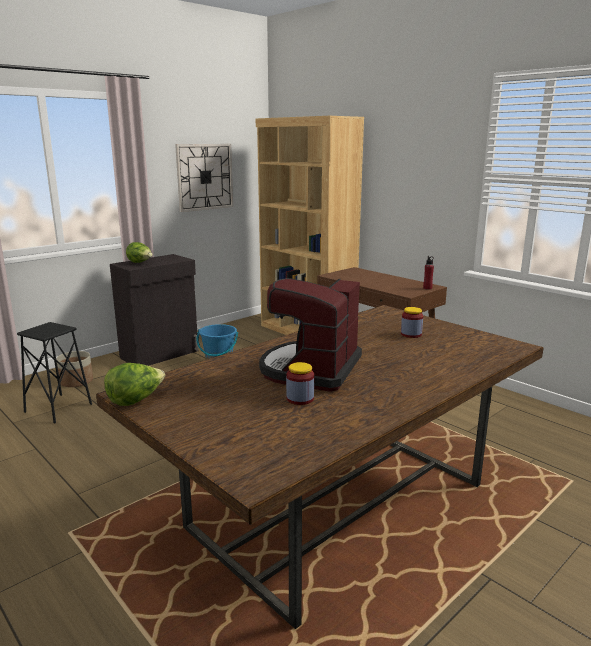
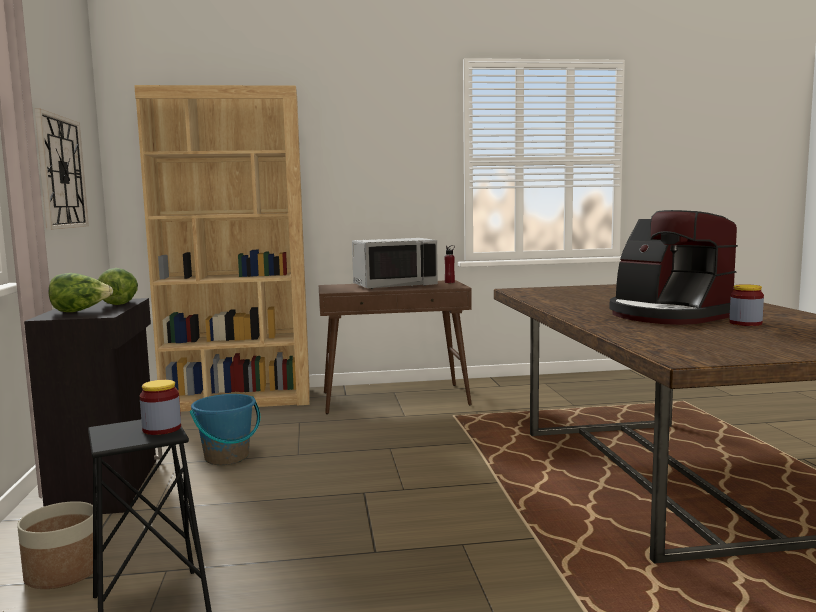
camera: 55 degrees left, 10 degrees down
lettuce [104,363,165,406] -> lettuce moved to [98,268,138,305]
jar [401,307,423,338] -> jar moved to [140,380,181,435]
none -> grey microwave [352,238,438,289]

